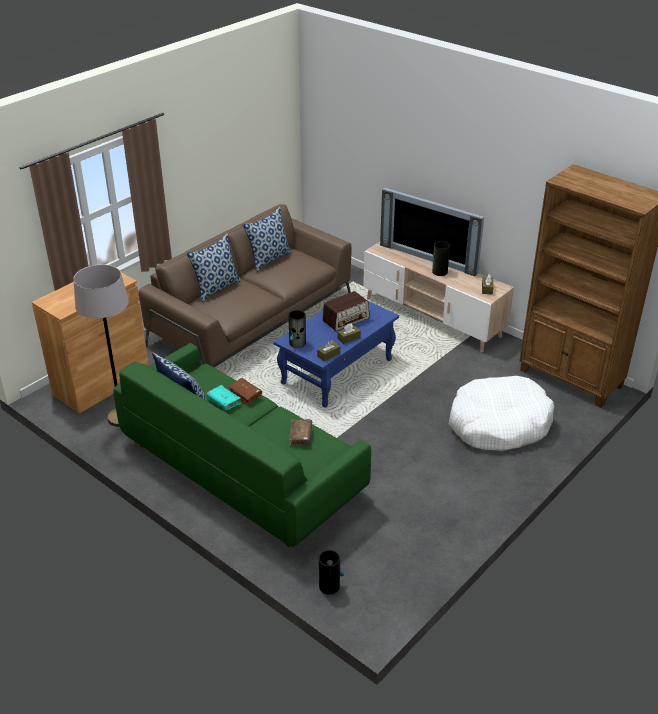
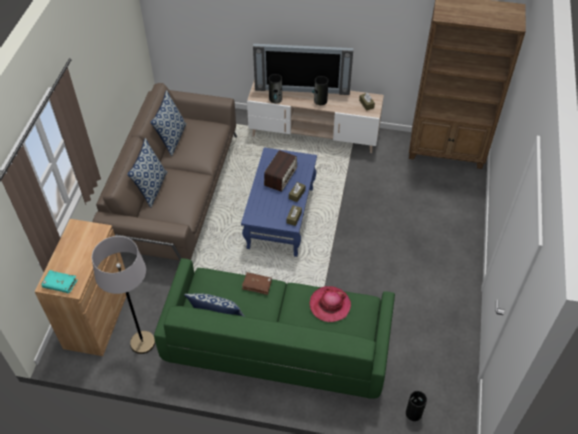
camera: 30 degrees left, 15 degrees up
turquoise book [206,385,241,410] -> turquoise book moved to [42,270,77,293]
vase [288,310,306,348] -> vase moved to [269,74,282,103]
brown book [289,419,312,446] -> hat [310,286,351,322]
white dog bed [449,376,554,451] -> none

